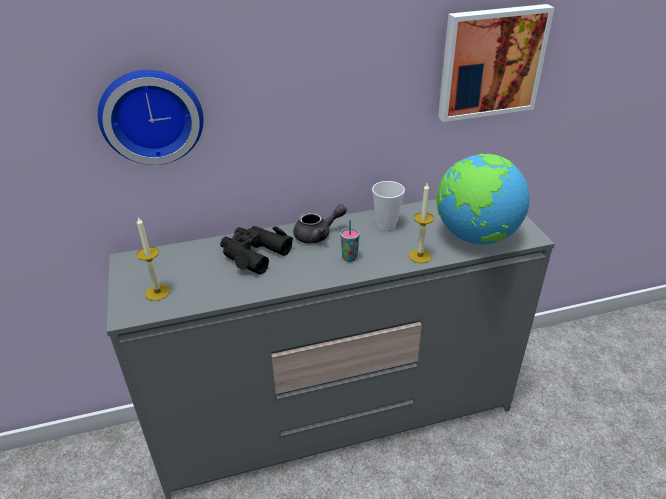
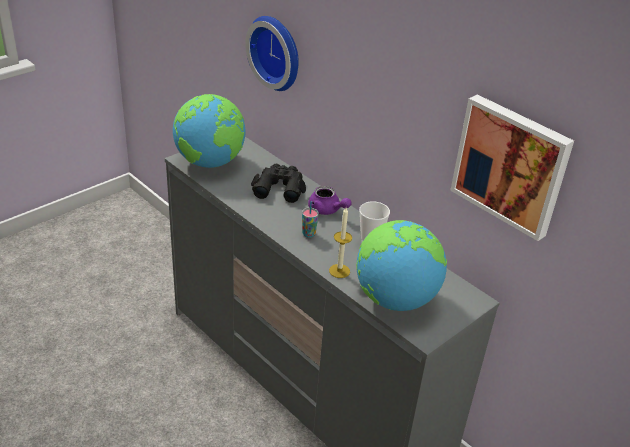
camera: 60 degrees right, 0 degrees up
candle [137,217,170,301] -> globe [173,94,245,168]
grey teapot [293,204,347,244] -> purple teapot [308,186,352,215]

